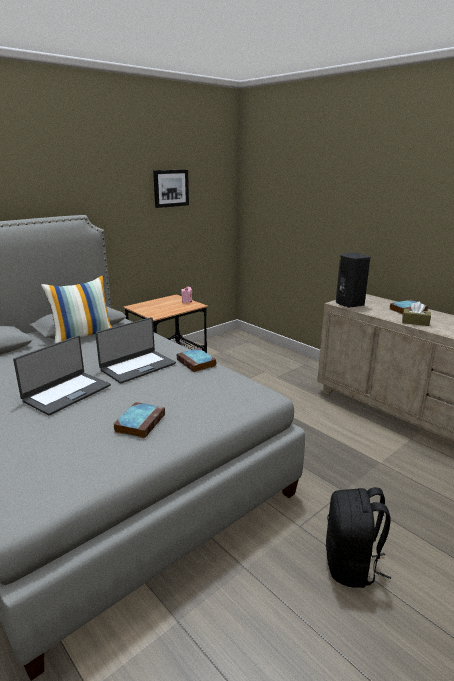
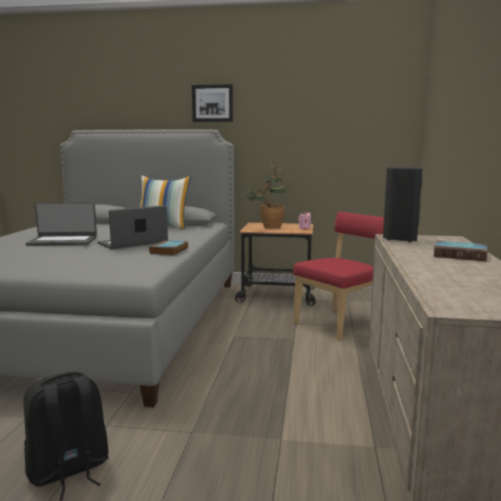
camera: 50 degrees right, 10 degrees down
laptop [95,317,176,384] -> laptop turned 135 degrees clockwise [98,205,168,249]
book [114,402,165,439] -> none
picture [153,170,189,208] -> picture moved to [192,84,233,122]
brown tissue box [402,302,431,326] -> none
none -> potted plant [241,159,287,229]
none -> red chair [293,212,384,341]

